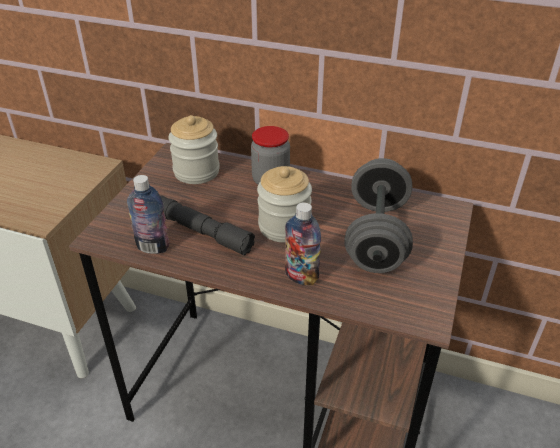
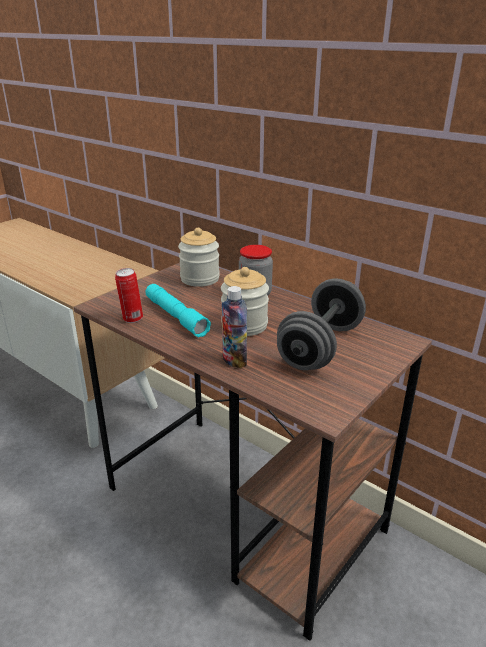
camera: 20 degrees right, 10 degrees down
bottle [127,175,170,254] -> can [115,268,143,323]
grey flashlight [160,196,255,256] -> turquoise flashlight [145,284,211,337]

